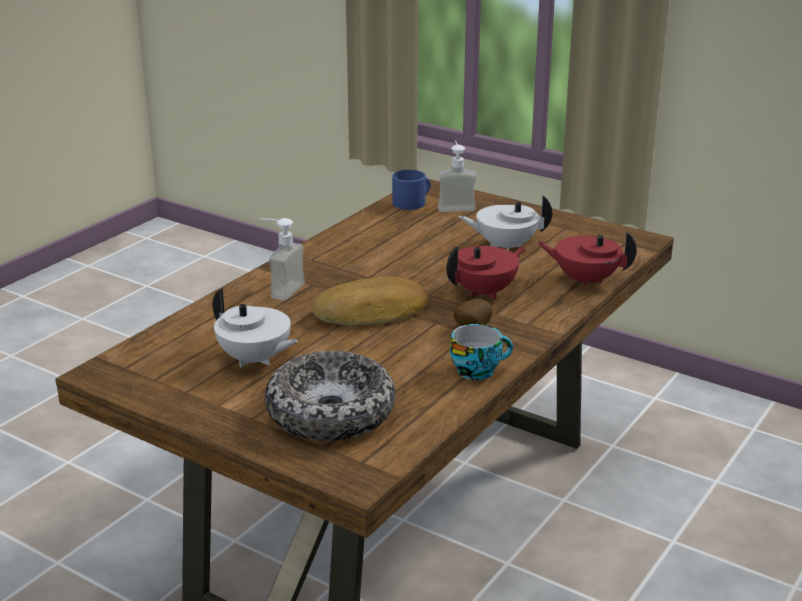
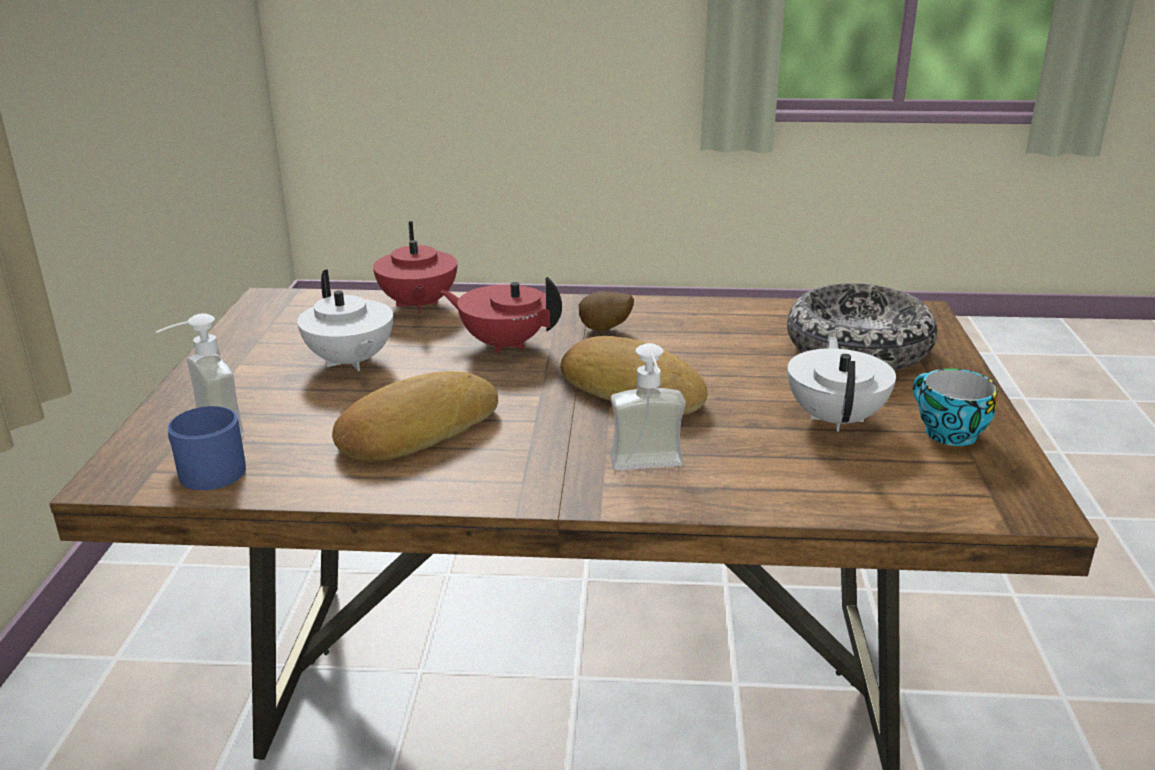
camera: 120 degrees left, 0 degrees up
cup [450,324,513,380] -> cup moved to [913,368,998,446]
none -> bread [332,371,498,461]

